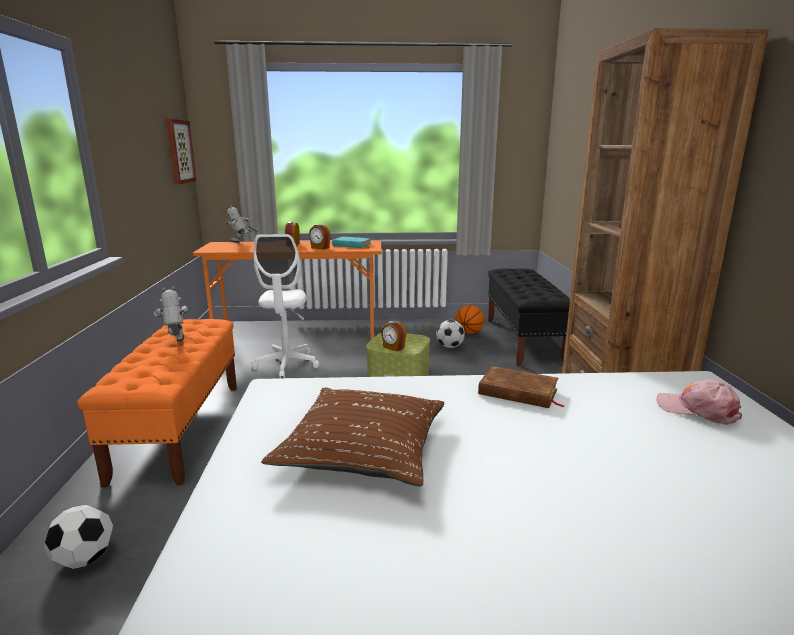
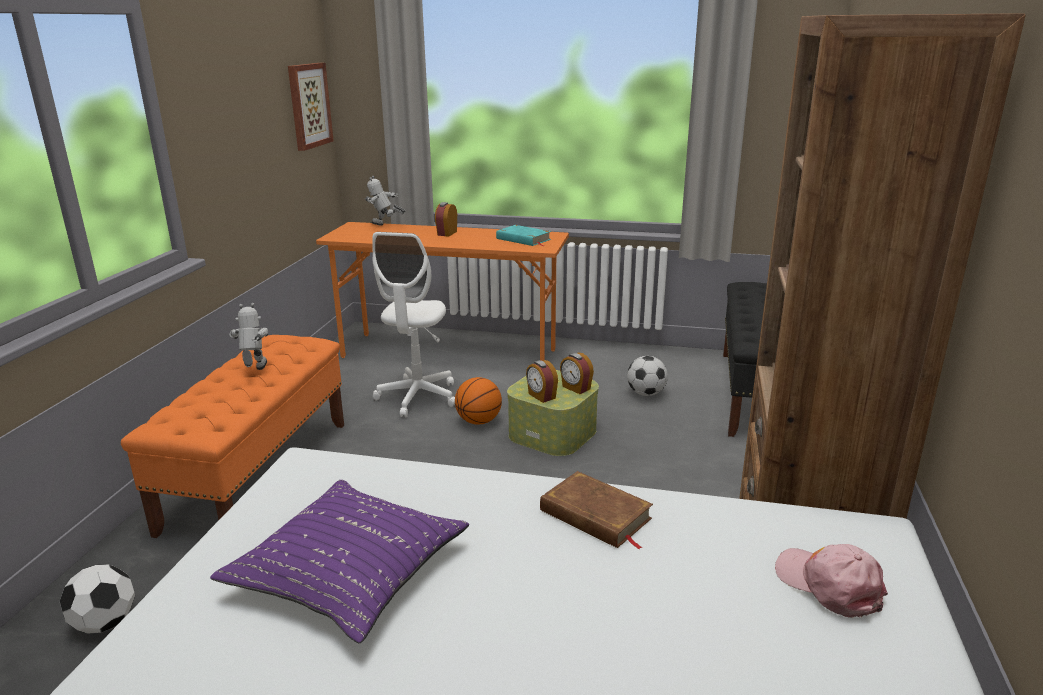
camera: 15 degrees right, 5 degrees up
brown pillow [261,387,444,486] -> purple pillow [210,480,469,643]
alarm clock [309,224,331,250] -> alarm clock moved to [560,353,594,394]
basketball [455,305,484,334] -> basketball moved to [455,377,502,424]

